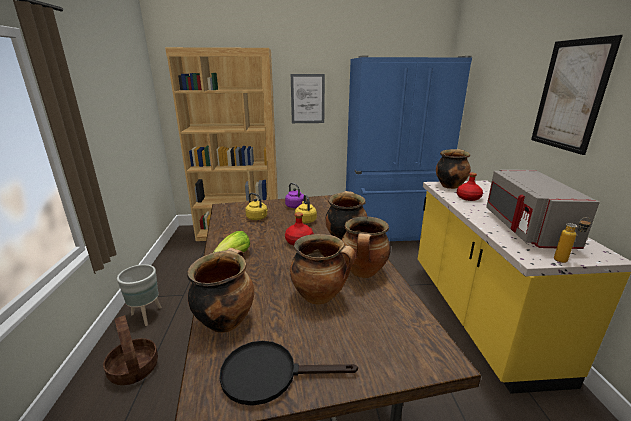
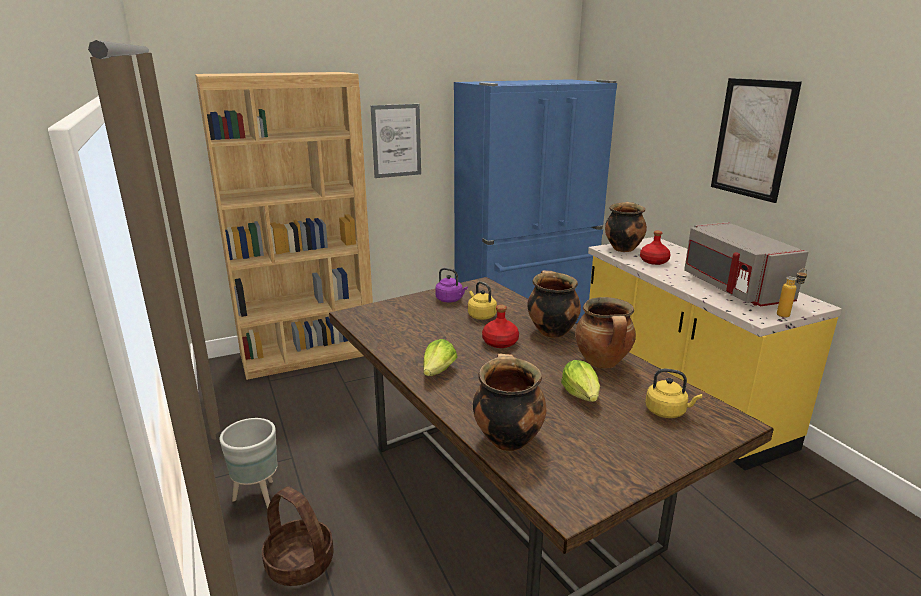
camera: 20 degrees left, 0 degrees up
black frying pan [220,341,358,406] -> none
yellow kettle [245,193,268,220] -> yellow kettle moved to [645,368,702,418]
cooking pot [290,234,355,305] -> lettuce [561,360,600,402]

